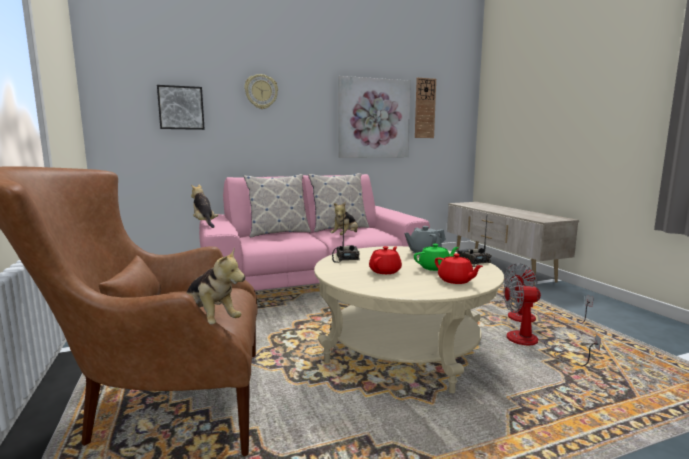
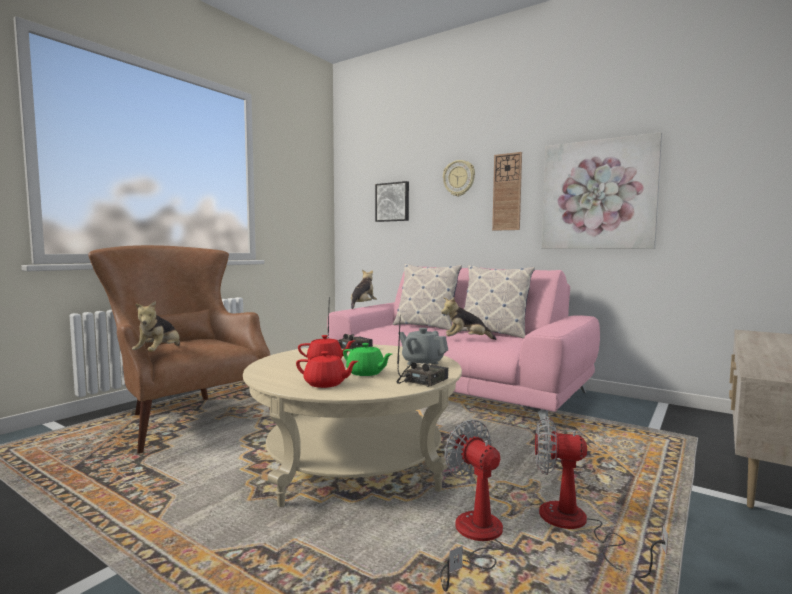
camera: 55 degrees right, 5 degrees down
wall clock [415,77,436,138] -> wall clock moved to [492,152,522,231]
red teapot [435,254,483,284] -> red teapot turned 90 degrees counterclockwise [296,351,358,388]

